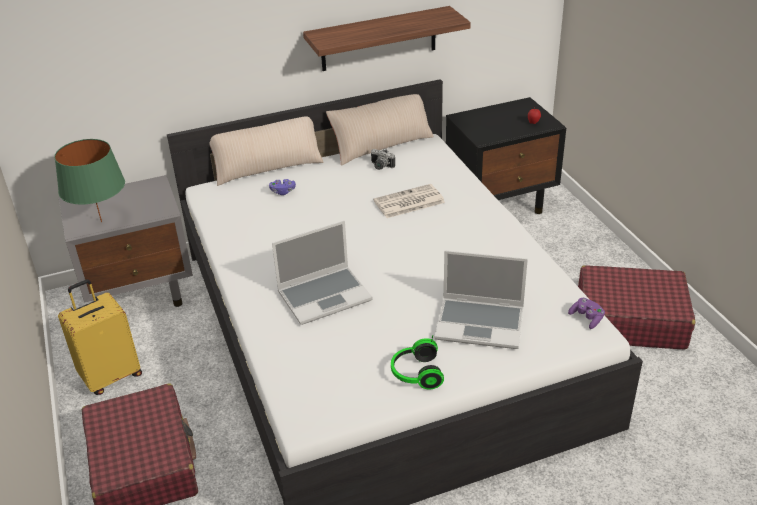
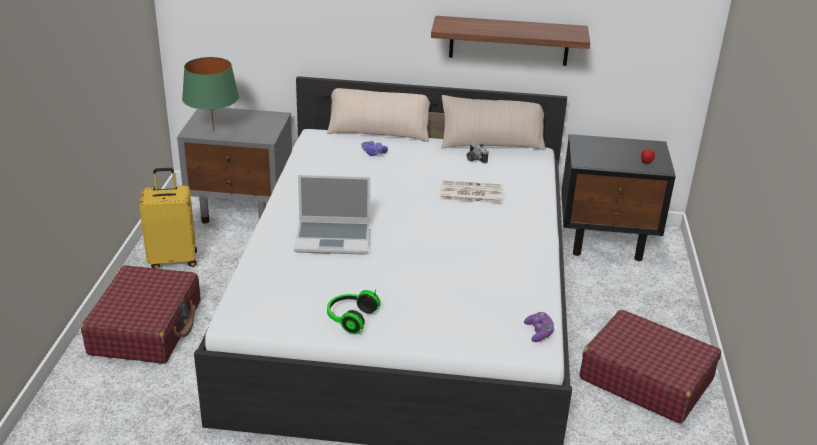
camera: 25 degrees right, 5 degrees down
laptop [435,251,528,349] -> none

